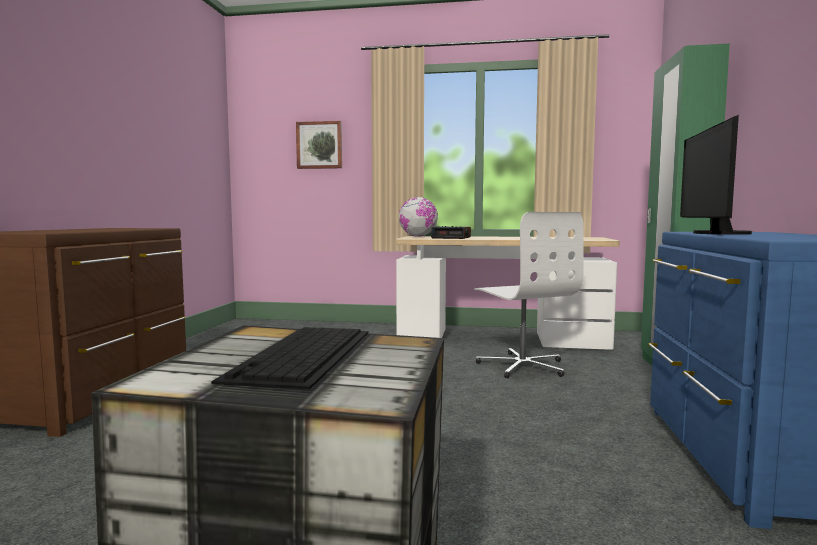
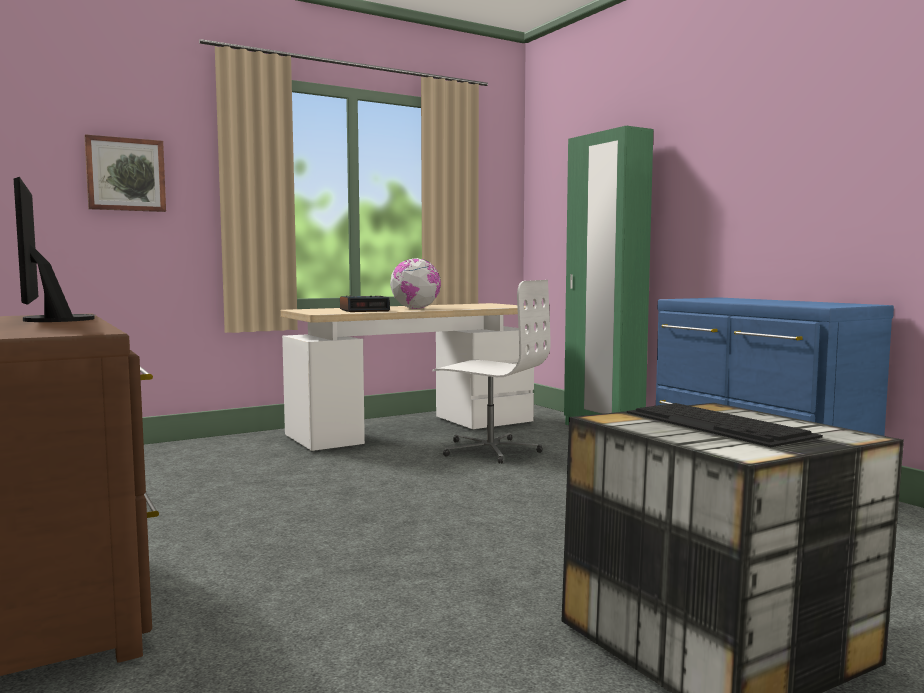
camera: 40 degrees left, 0 degrees up
globe [399,197,438,237] -> globe moved to [390,258,441,309]
monitor [680,115,752,235] -> monitor moved to [14,177,95,322]

